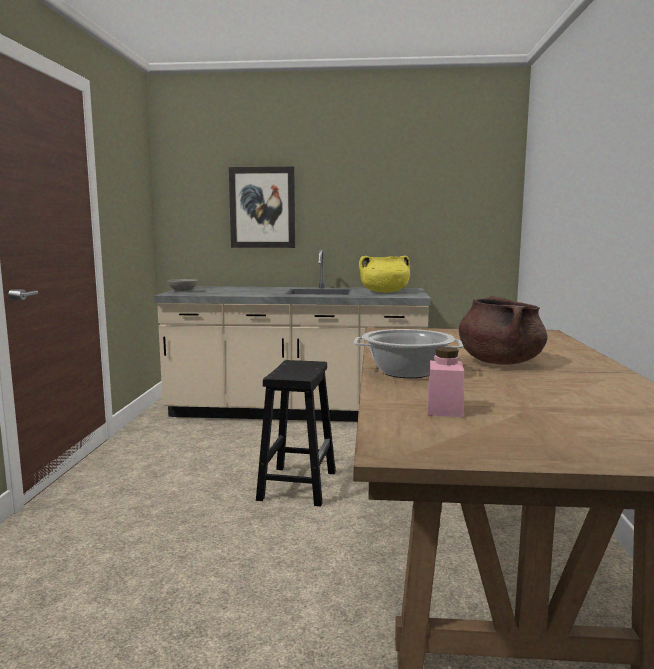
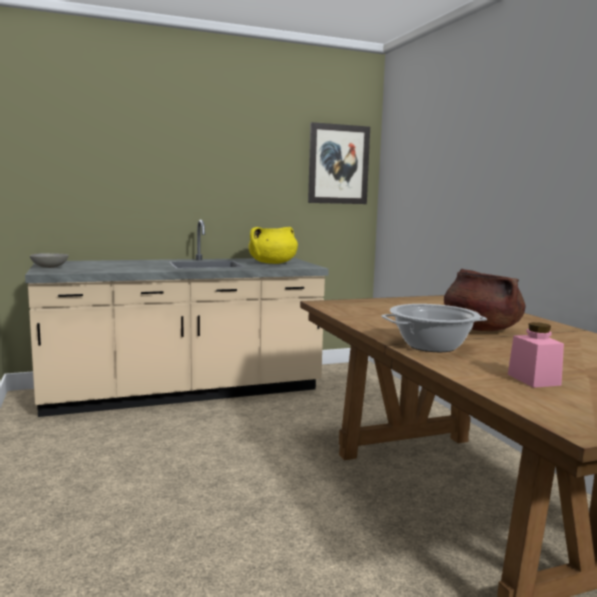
camera: 25 degrees left, 0 degrees up
picture [229,167,295,248] -> picture moved to [308,122,370,204]
black stool [256,360,336,506] -> none

